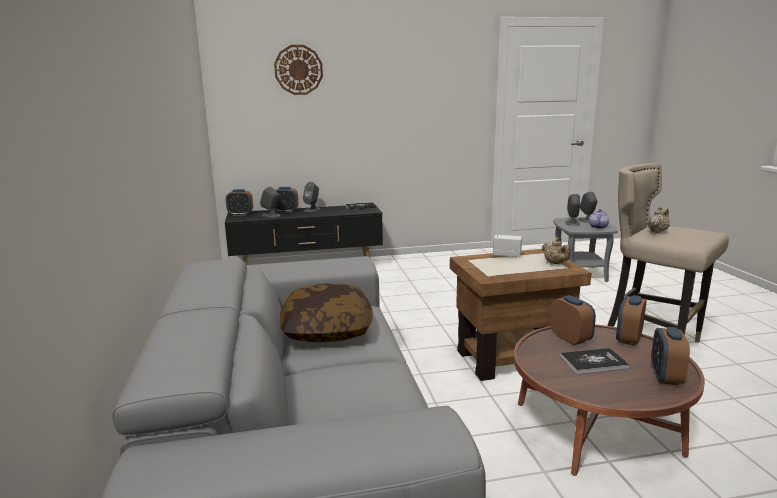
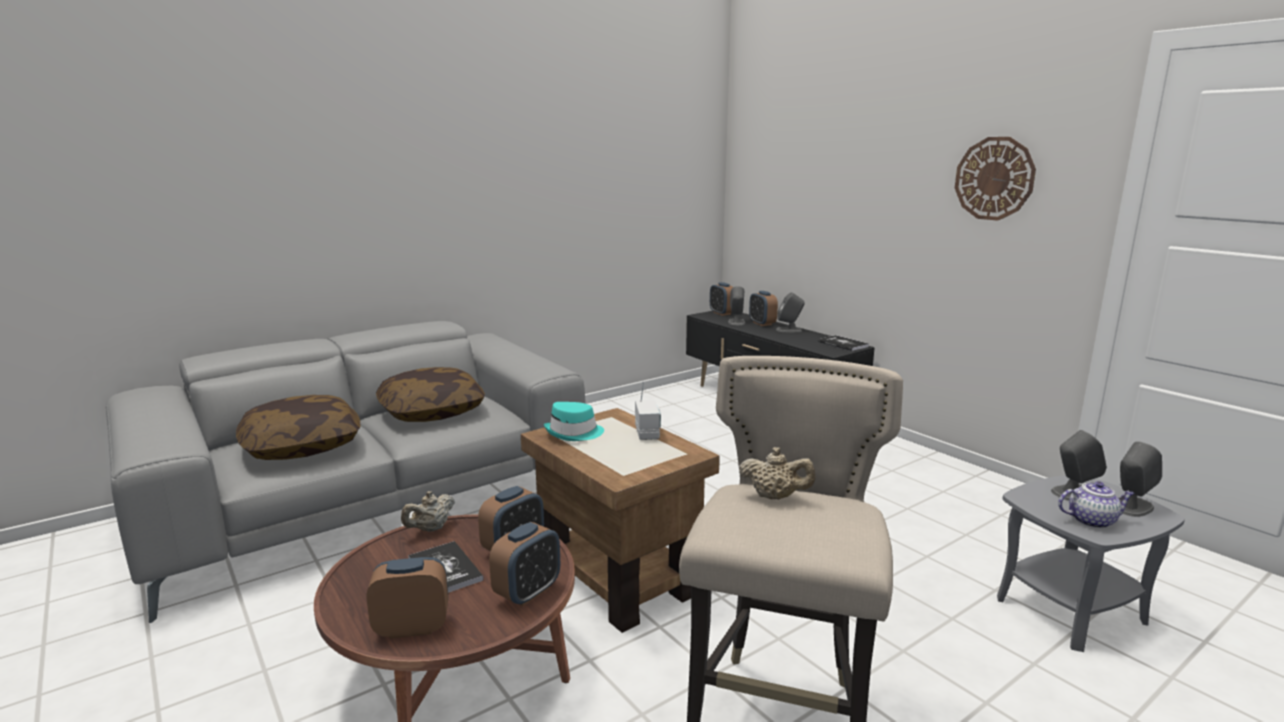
camera: 65 degrees right, 0 degrees up
wall clock [274,45,323,95] -> wall clock moved to [955,137,1036,221]
beige teapot [542,238,571,264] -> beige teapot moved to [401,491,455,532]
alarm clock [616,295,646,346] -> alarm clock turned 120 degrees clockwise [489,522,560,606]
none -> pillow [236,395,361,460]
none -> turquoise hat [544,402,604,441]

